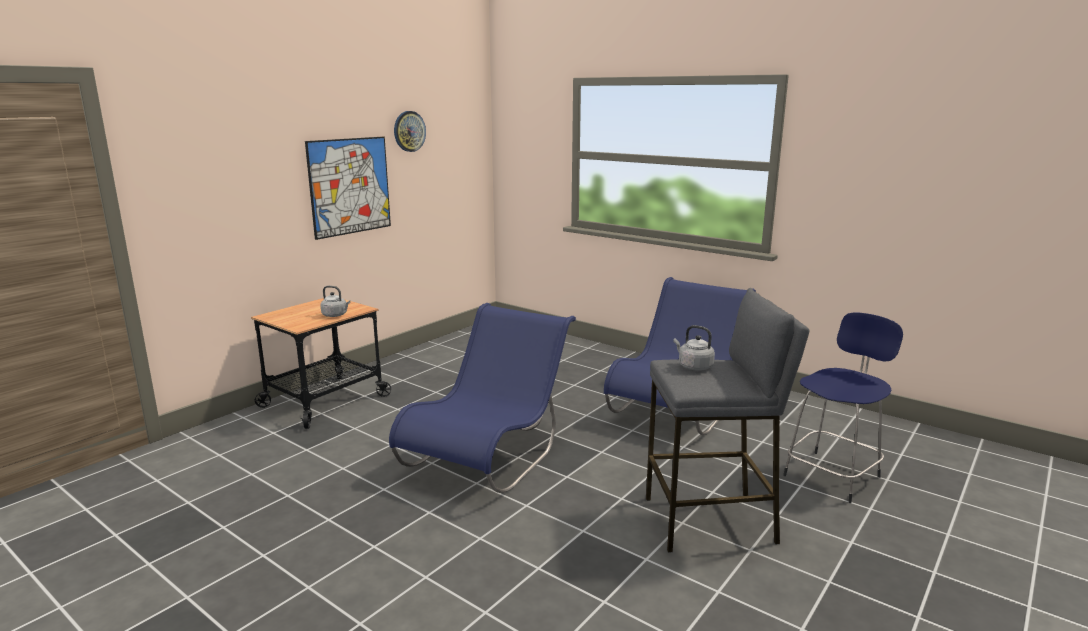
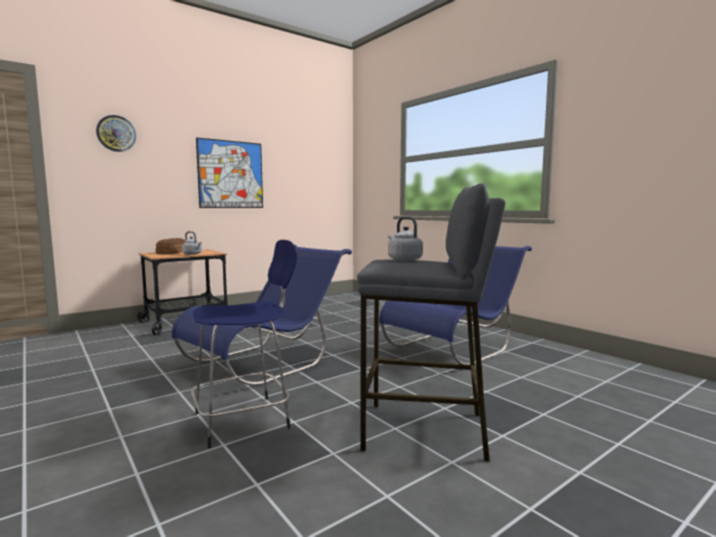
camera: 15 degrees right, 10 degrees down
wall clock [394,111,426,152] -> wall clock moved to [96,115,136,152]
blue stool [783,312,903,503] -> blue stool moved to [191,240,297,448]
none -> bread [155,238,185,254]

